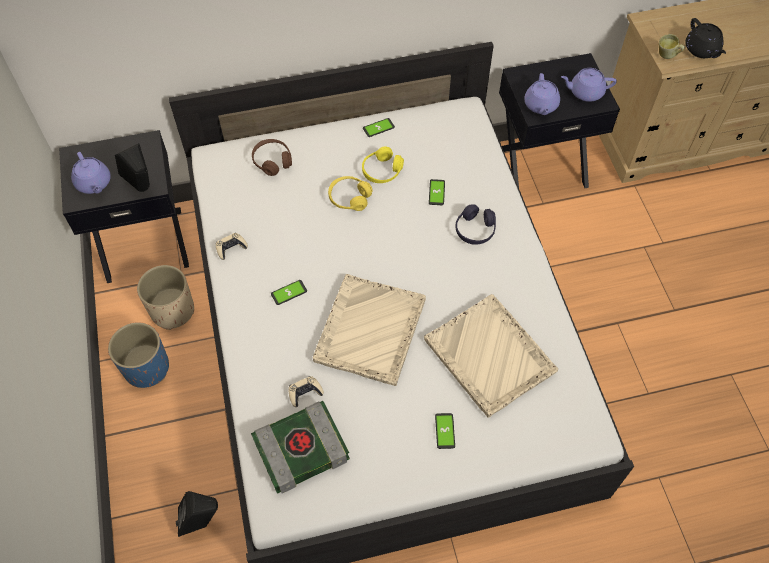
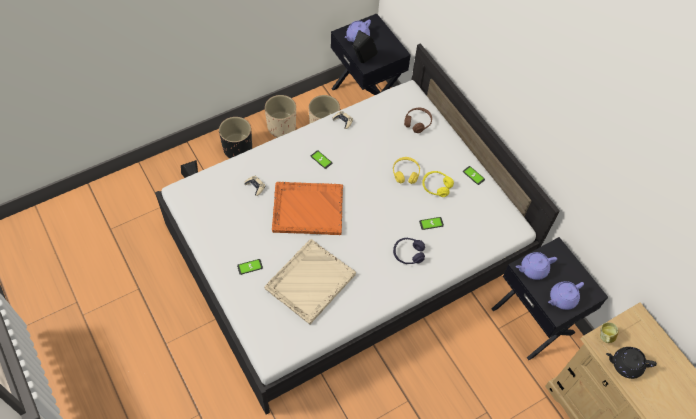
camera: 70 degrees right, 0 degrees up
blue planter [108,322,169,388] -> beige planter [265,95,296,138]
book [251,401,350,494] -> none
beige tray [313,274,426,386] -> orange tray [272,182,343,235]
purple teapot [561,68,617,102] -> purple teapot turned 105 degrees counterclockwise [548,281,584,310]
black teapot [685,18,726,58] -> black teapot turned 45 degrees clockwise [606,347,657,379]
none -> black planter [219,117,252,159]

